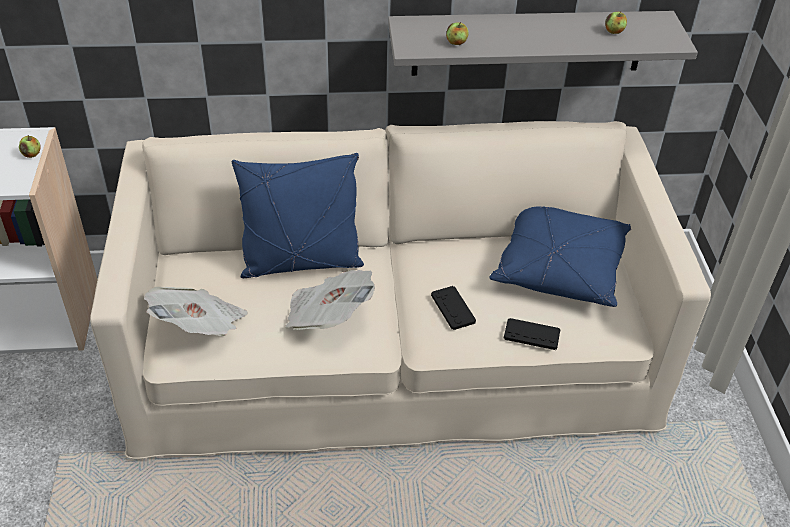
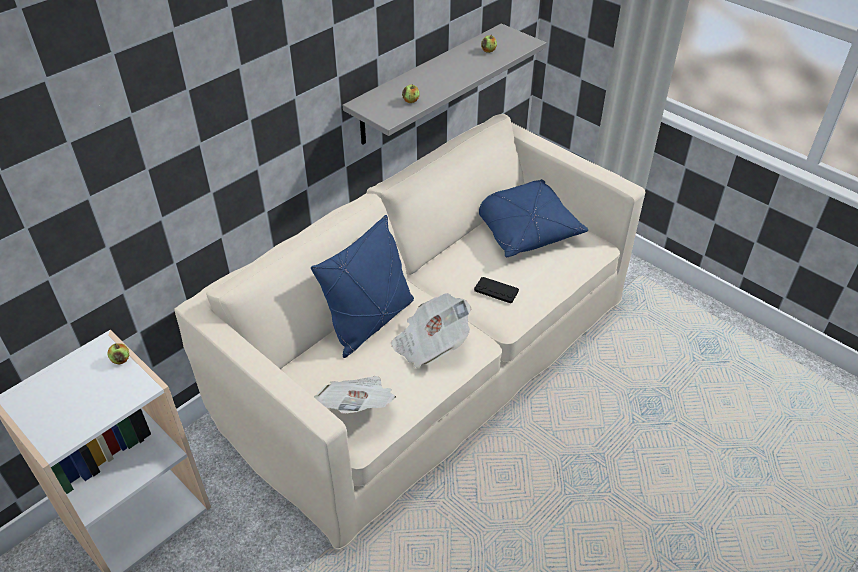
camera: 40 degrees left, 0 degrees up
black game controller [504,318,561,350] -> none

